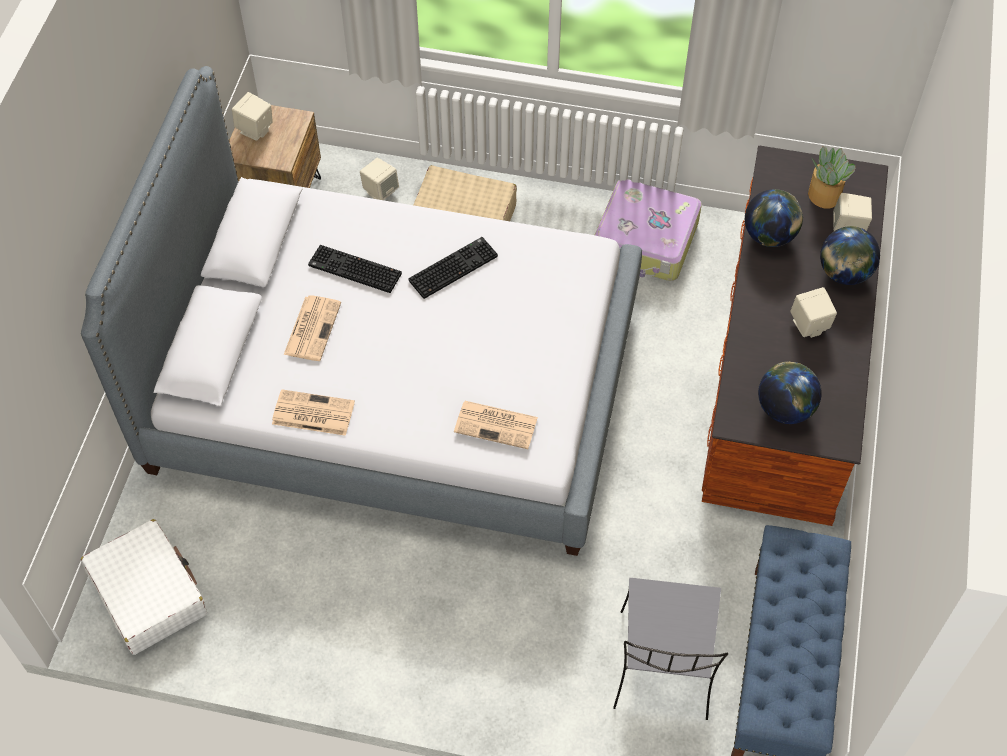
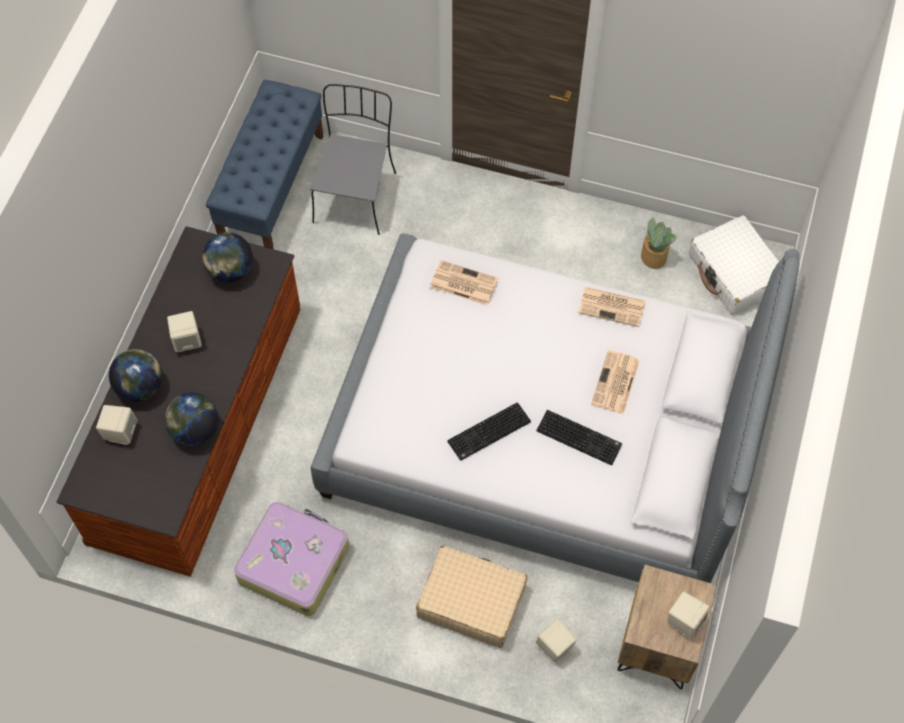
camera: 175 degrees left, 5 degrees up
potted plant [808,146,856,209] -> potted plant moved to [641,217,677,269]

